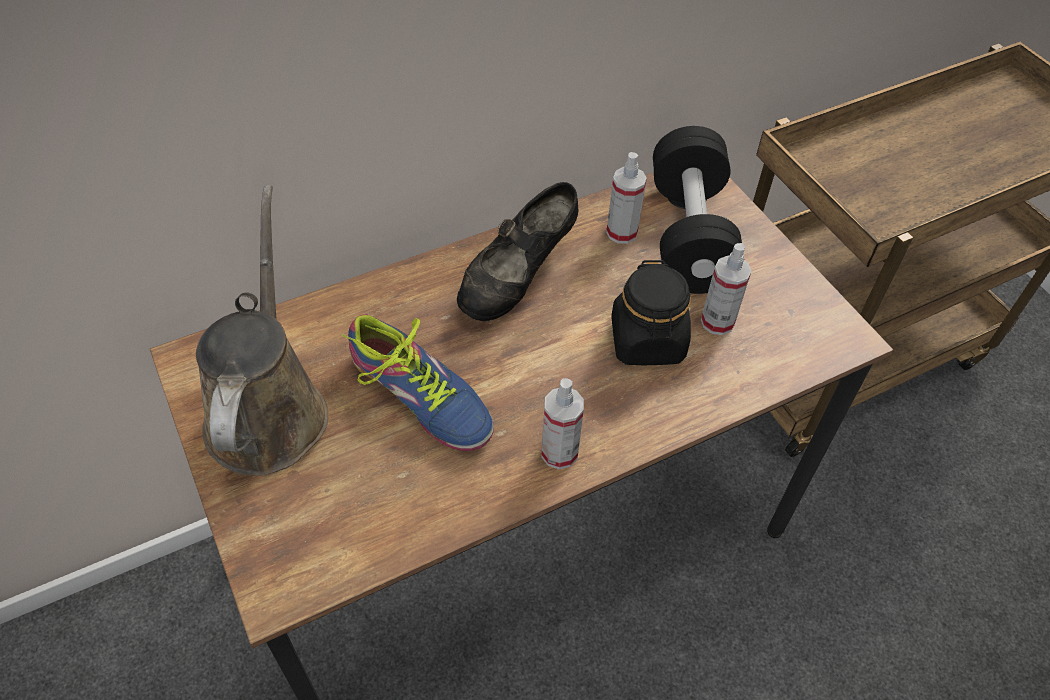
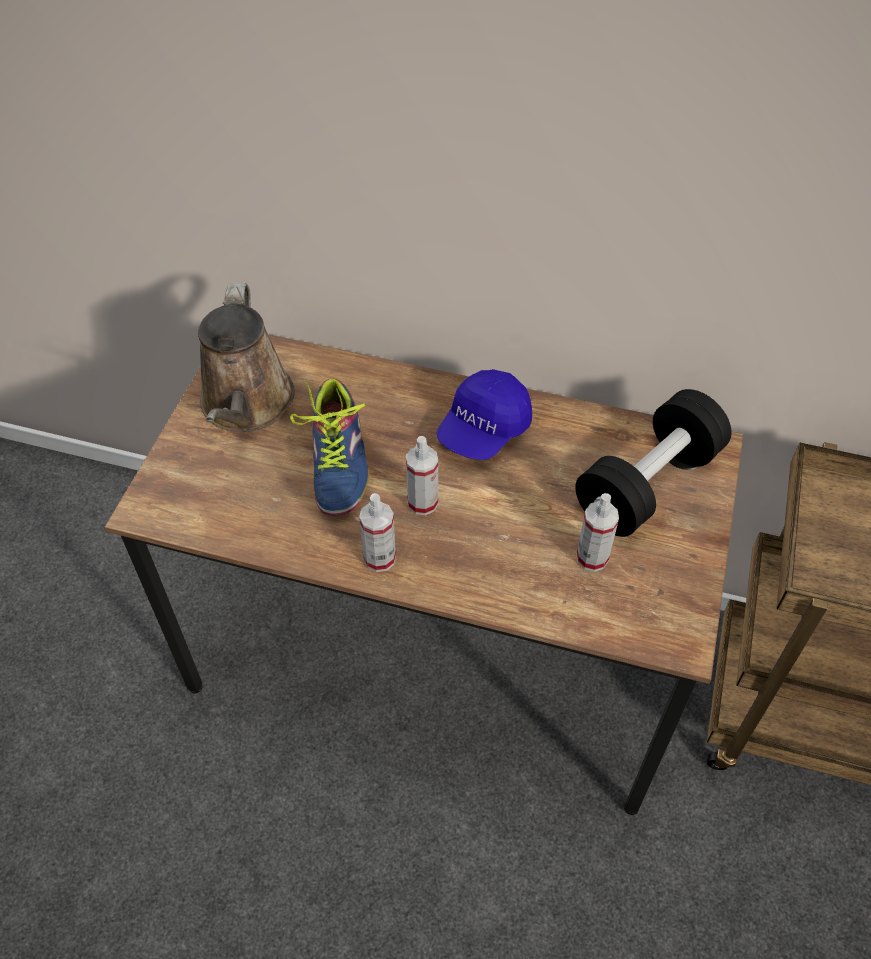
camera: 45 degrees right, 0 degrees up
brown watering can [196,185,328,476] -> brown watering can turned 135 degrees clockwise [198,283,295,432]
black shoe [457,182,578,321] -> blue cap [436,369,532,460]
spray bottle [606,152,647,244] -> spray bottle moved to [406,436,438,515]
black jar [611,260,691,365] -> none

